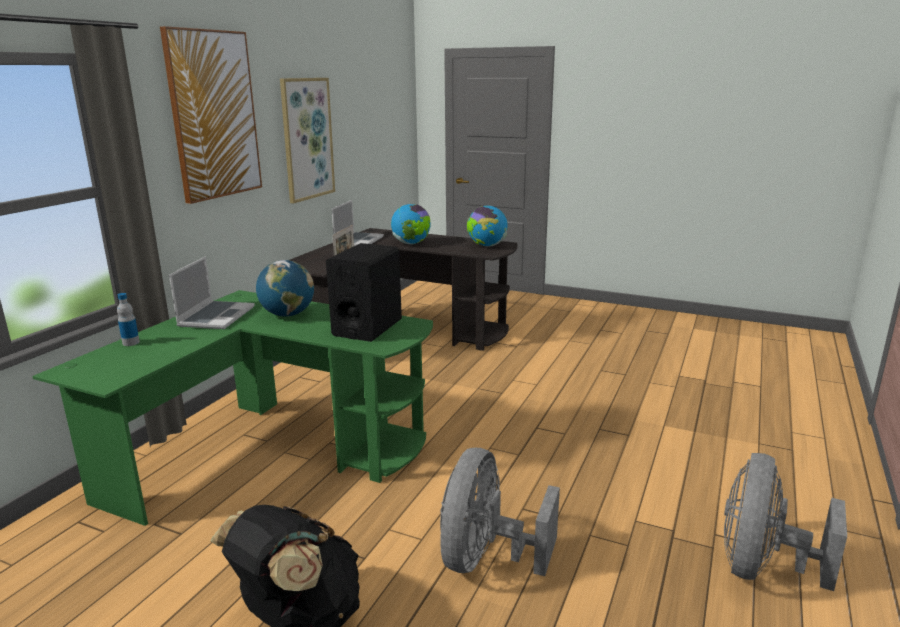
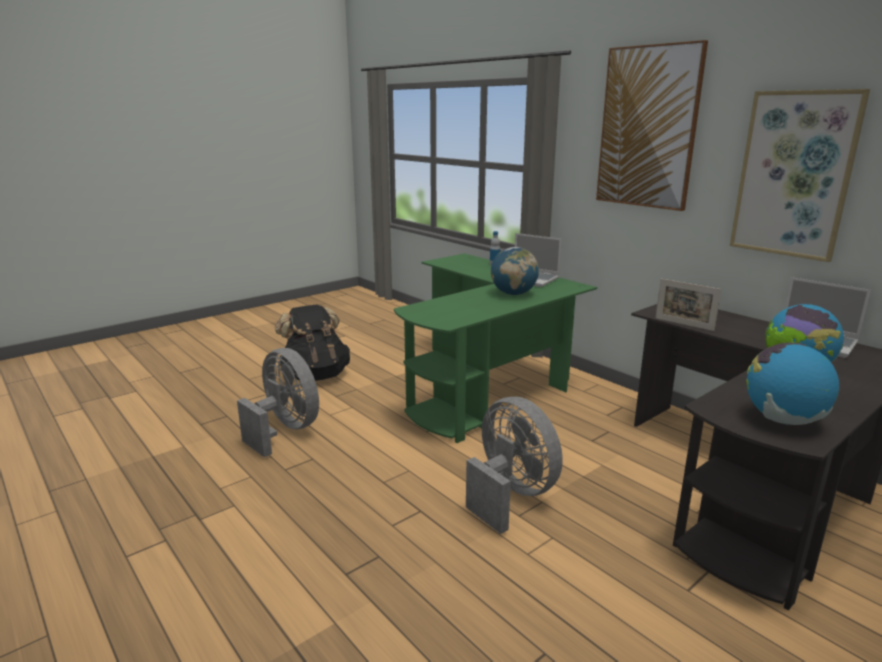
camera: 115 degrees right, 0 degrees up
black speaker [326,243,402,342] -> none
grey fan [724,453,847,591] -> grey fan moved to [466,397,563,534]

